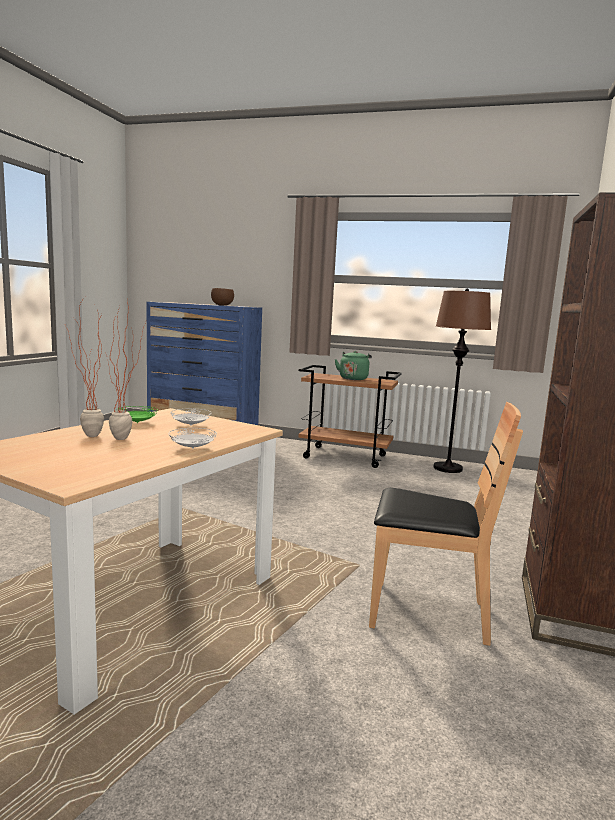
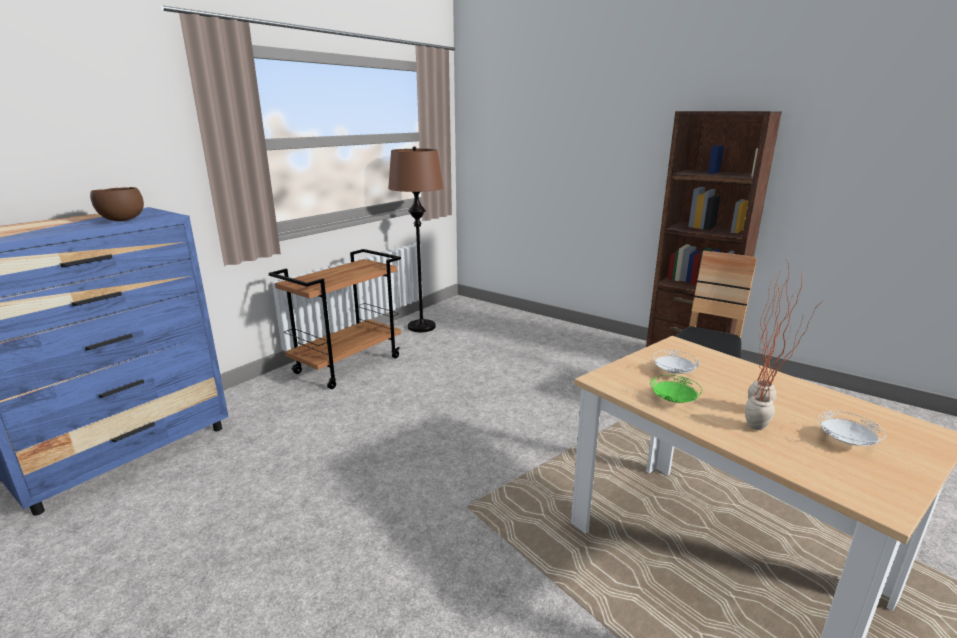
camera: 70 degrees left, 10 degrees up
white plate [169,428,217,449] -> white plate moved to [818,411,886,446]
green kettle [335,351,372,380] -> none

